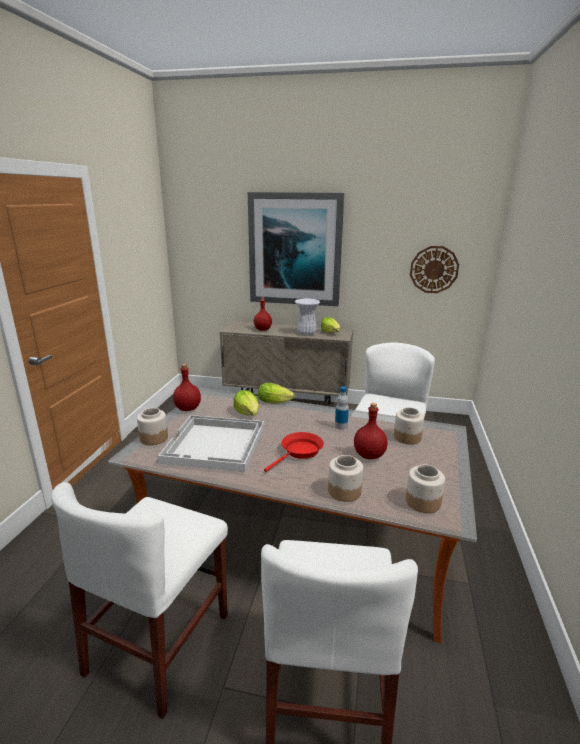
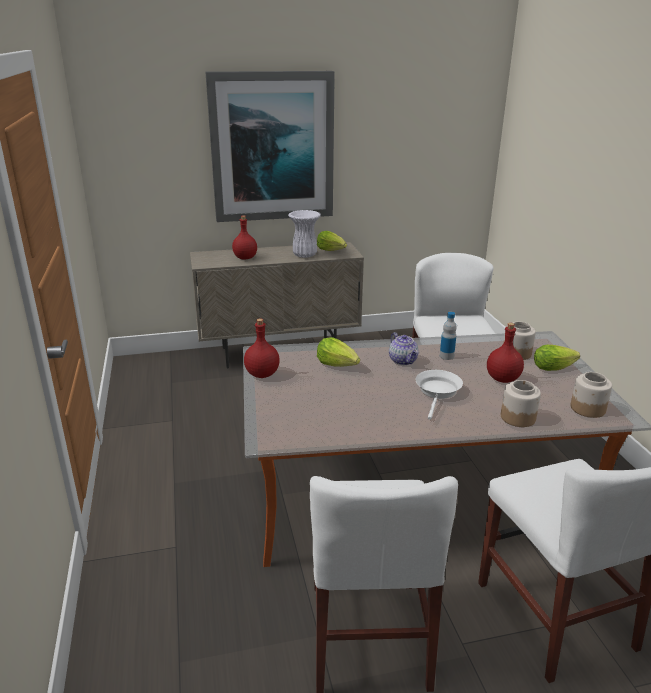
camera: 25 degrees left, 5 degrees up
jar [137,408,168,445] -> none
white tray [158,415,264,472] -> none
lettuce [258,383,295,404] -> lettuce moved to [534,345,580,371]
red frying pan [264,432,324,472] -> white frying pan [415,370,463,420]
wall clock [410,246,459,293] -> none
none -> teapot [389,332,419,365]

